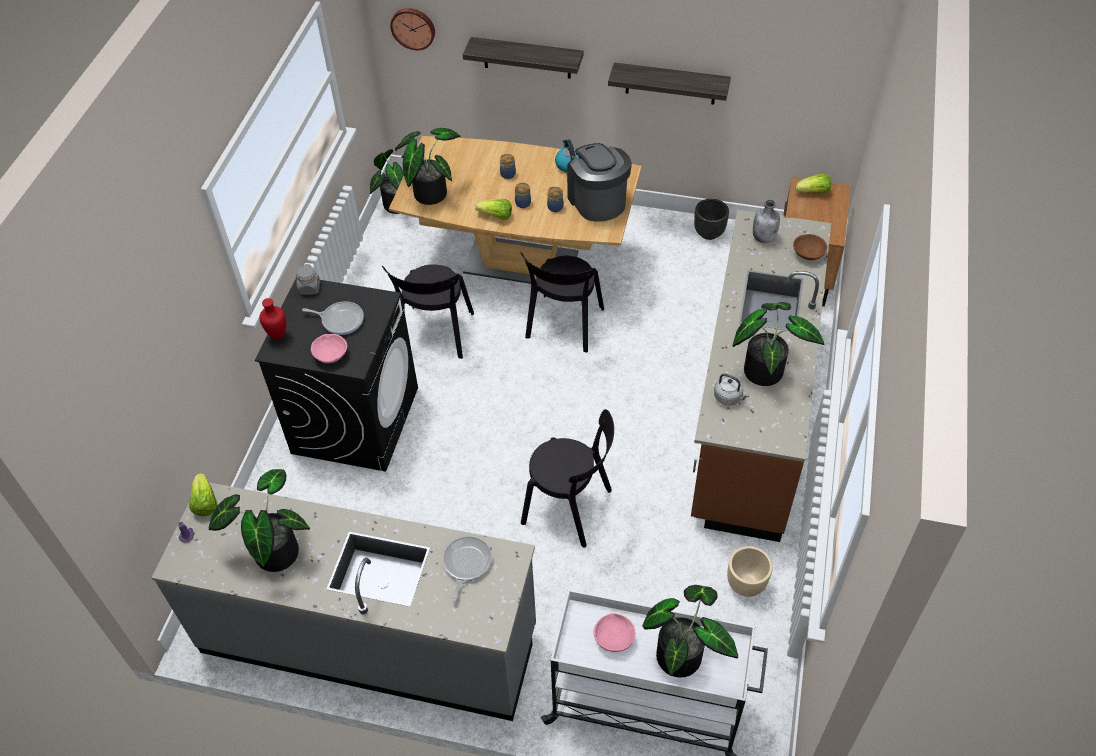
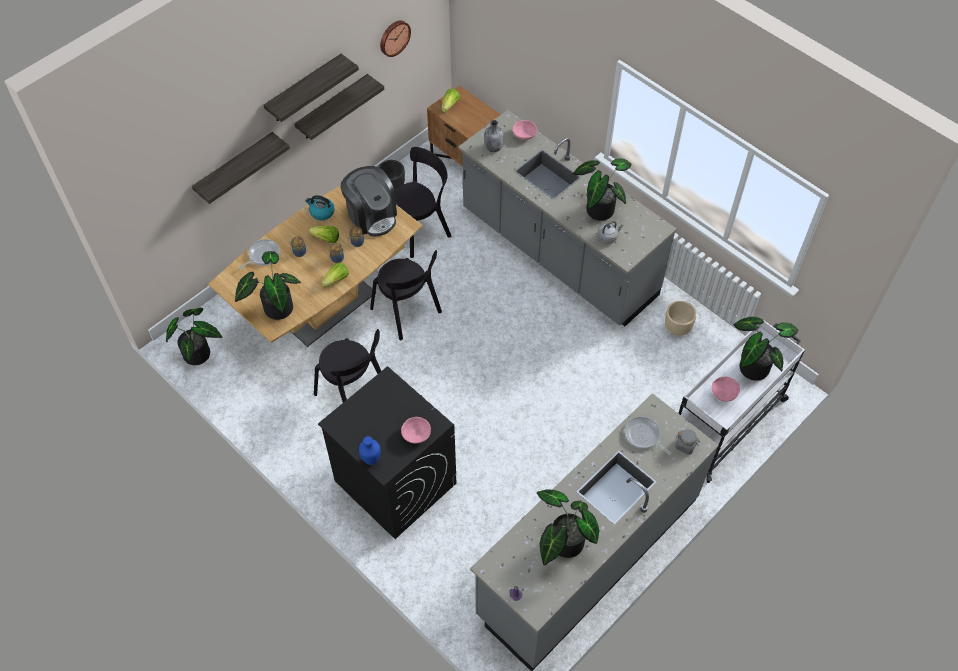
camera: 60 degrees left, 5 degrees up
lettuce [189,473,218,517] -> lettuce moved to [309,226,339,243]
red vase [259,298,286,340] -> blue vase [359,436,381,465]
grey jar [296,264,320,295] -> grey jar moved to [675,429,700,455]
frying pan [302,301,364,335] -> frying pan moved to [239,239,280,269]
wall clock [390,8,435,50] -> wall clock moved to [380,21,411,57]
black chair [521,409,614,548] -> black chair moved to [395,147,452,258]
coffee machine [567,143,632,222] -> coffee machine turned 135 degrees counterclockwise [341,166,397,237]
brown counter [691,210,831,542] -> grey counter [458,110,677,326]
brown bowl [793,234,827,260] -> pink bowl [513,120,537,140]
none -> shelf [263,54,359,122]

